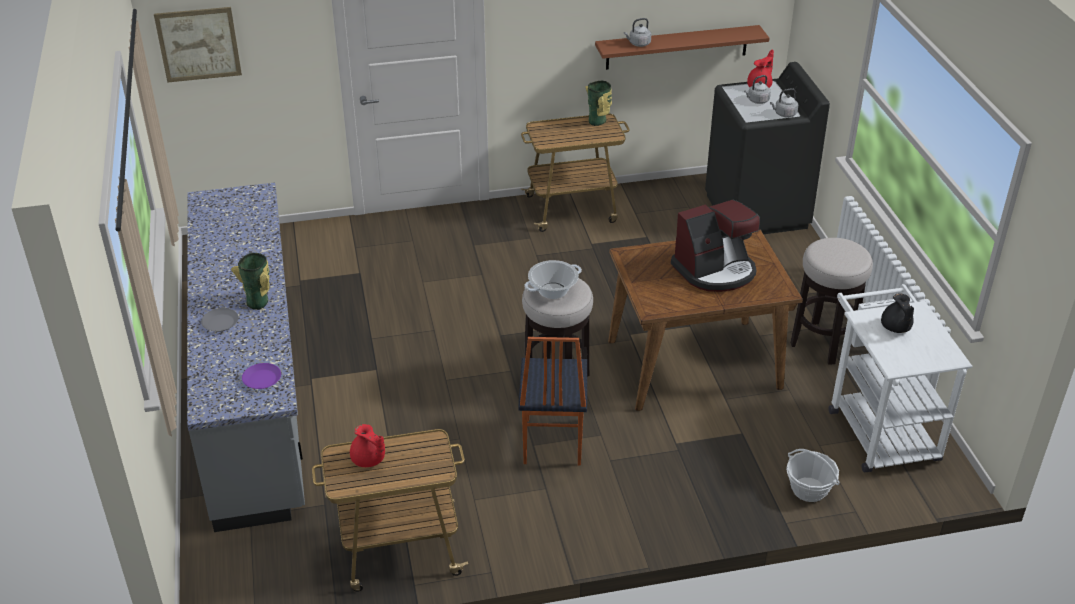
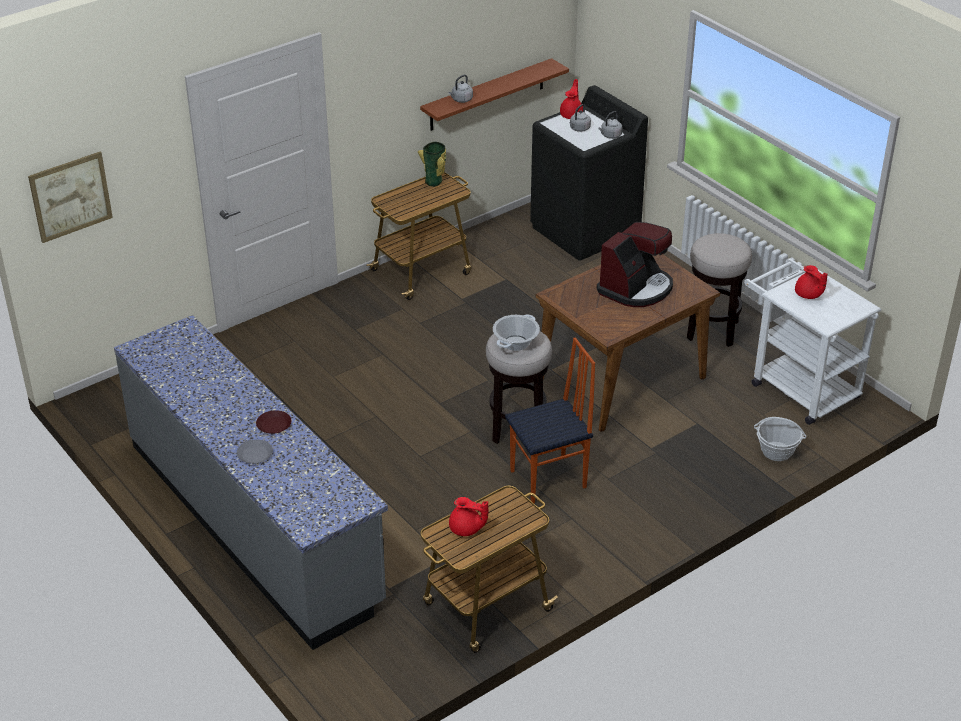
camera: 25 degrees left, 0 degrees up
vase [231,253,270,310] -> brown plate [256,410,291,434]
purple plate [242,363,281,389] -> none
chair [518,337,587,466] -> chair turned 90 degrees counterclockwise [505,337,595,503]
black teapot [881,294,914,333] -> red teapot [795,265,828,299]

